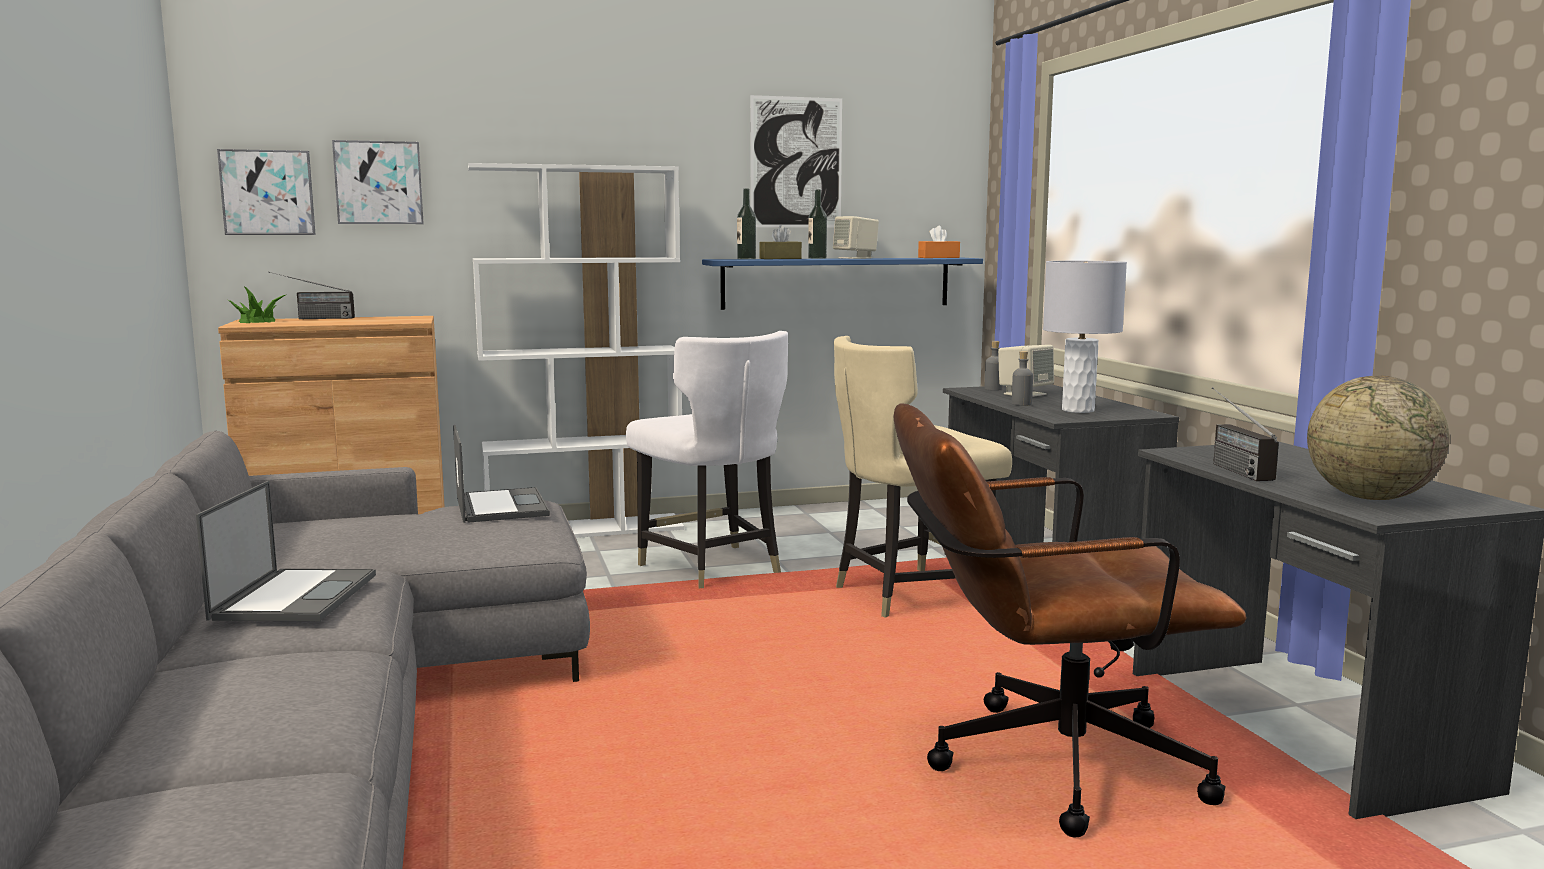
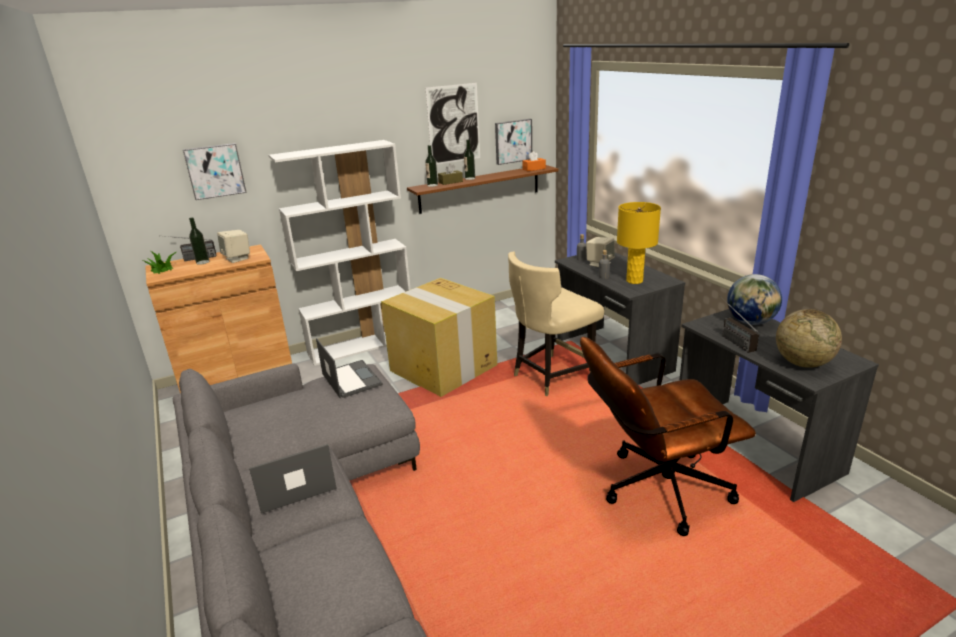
camera: 10 degrees left, 15 degrees up
laptop [196,481,376,621] -> laptop turned 105 degrees counterclockwise [249,444,337,514]
picture [217,149,316,235] -> picture moved to [495,119,532,165]
white chair [626,331,788,588] -> cardboard box [381,278,497,397]
blue shelf [702,258,983,310] -> brown shelf [407,165,559,214]
beige speaker [833,216,879,259] -> beige speaker moved to [217,230,250,263]
grey table lamp [1043,261,1127,413] -> yellow table lamp [617,202,661,284]
none -> bottle [189,217,209,265]
none -> globe [727,274,782,325]

